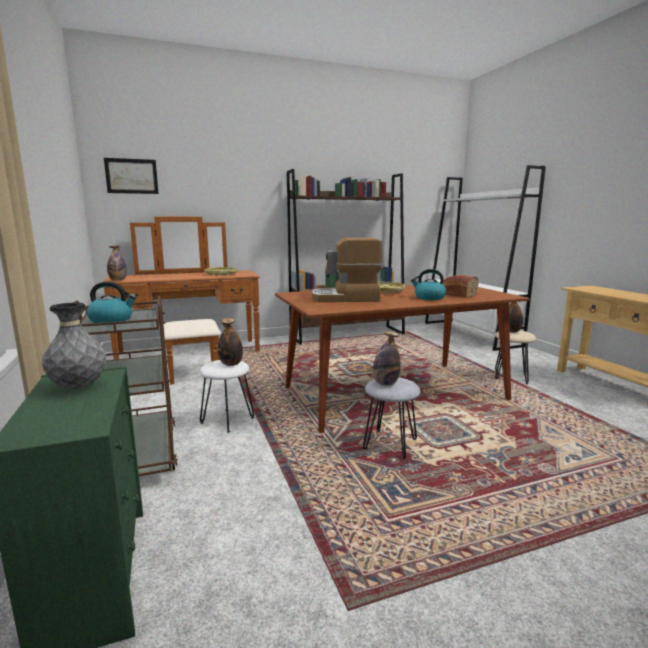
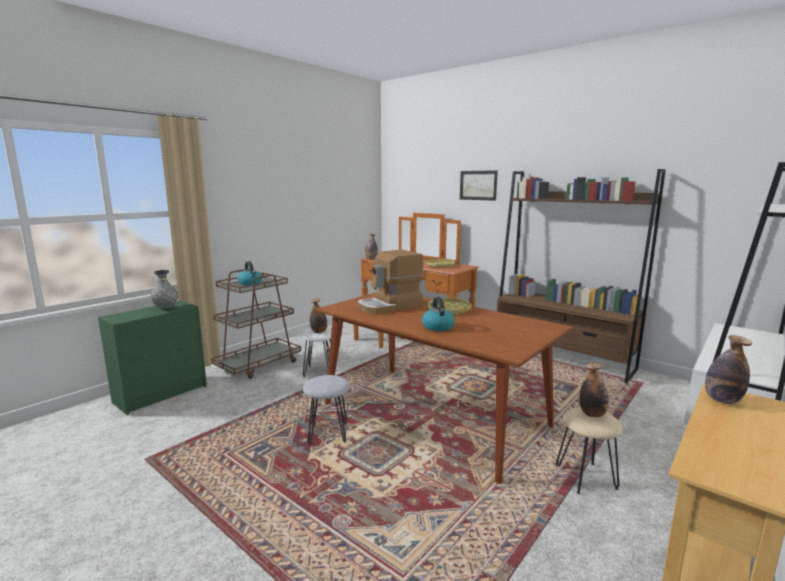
camera: 60 degrees right, 0 degrees up
picture [104,158,159,194] -> picture moved to [460,170,498,201]
coffee machine [312,238,382,302] -> coffee machine turned 90 degrees counterclockwise [358,250,423,315]
bottle [373,331,401,386] -> bottle moved to [705,335,752,404]
bread [443,275,479,298] -> none

